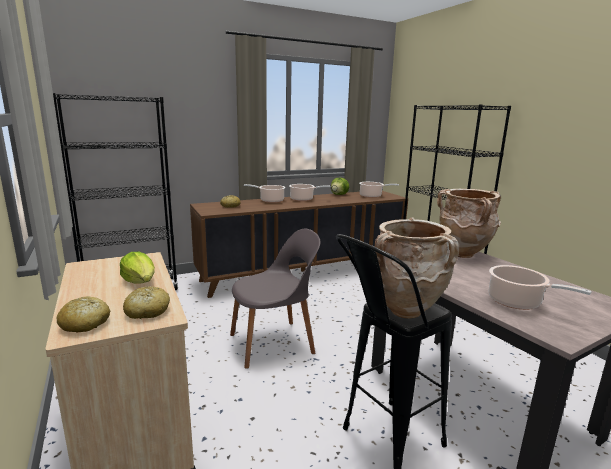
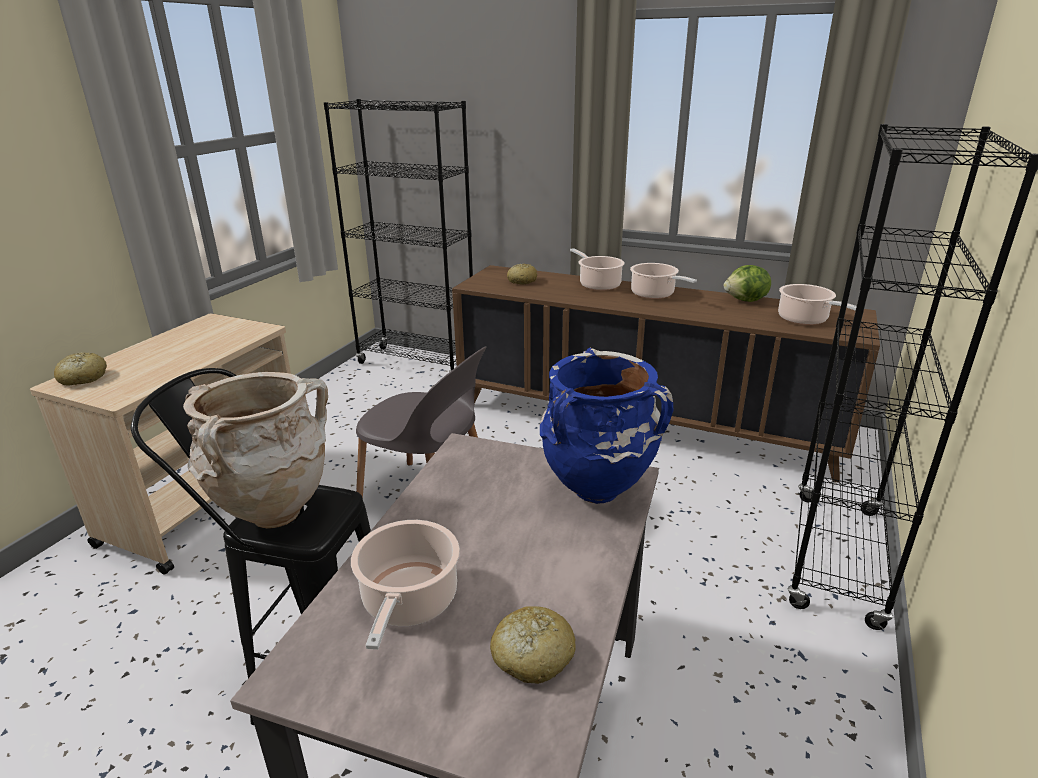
camera: 50 degrees right, 10 degrees up
lettuce [120,252,155,284] -> none
bread [123,286,170,319] -> bread moved to [490,606,576,684]
beige vase [437,189,501,258] -> blue vase [540,347,674,504]

